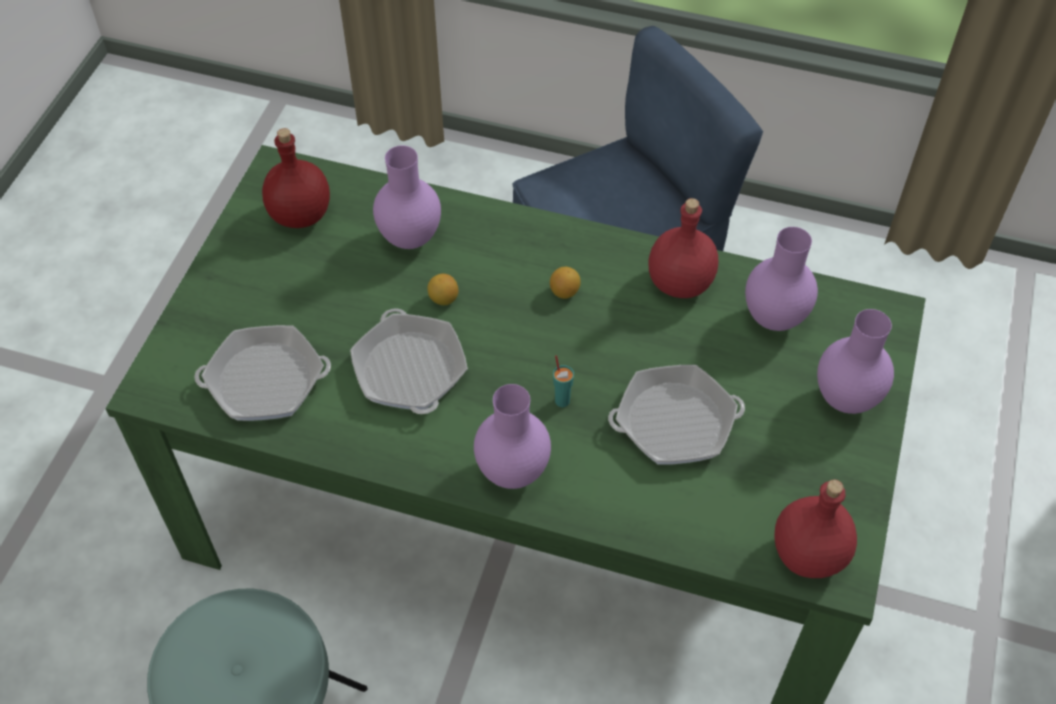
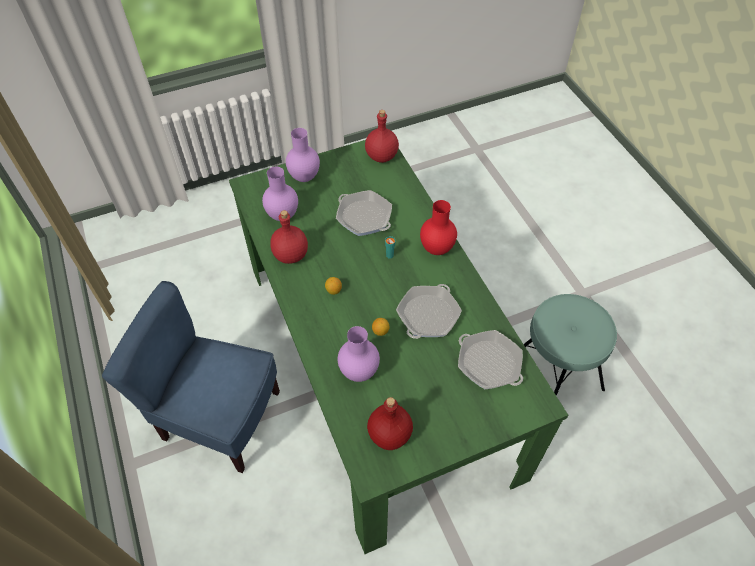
camera: 130 degrees left, 0 degrees up
purple vase [474,384,551,489] -> red vase [420,200,457,255]

